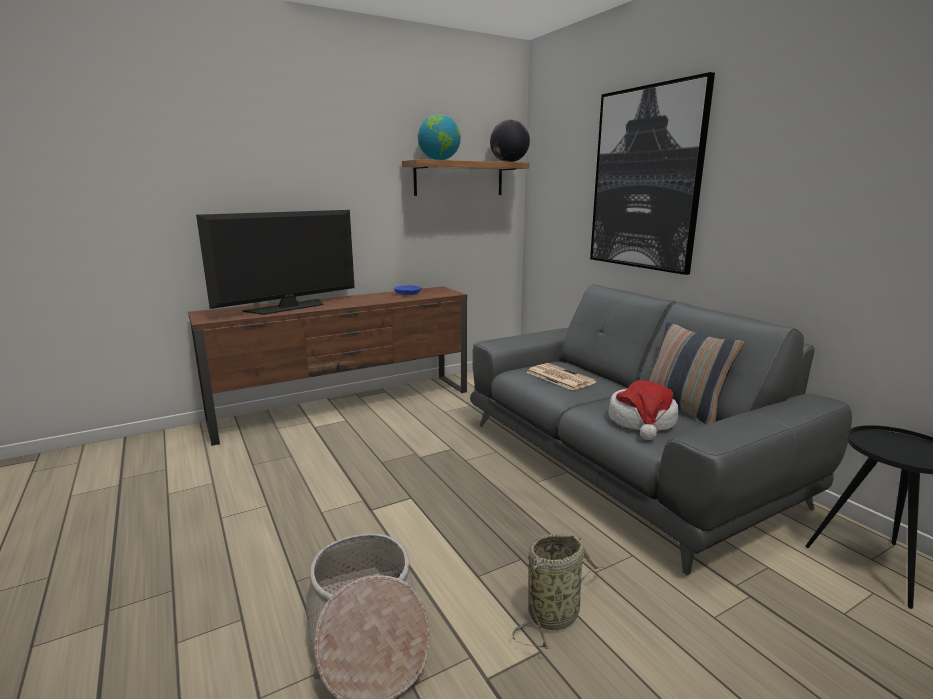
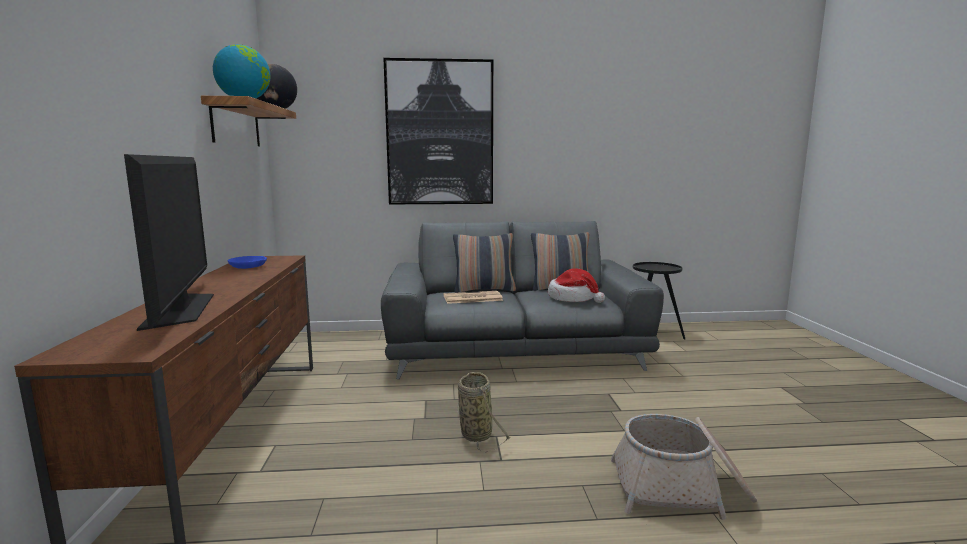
camera: 65 degrees left, 5 degrees down
basket [512,534,603,649] -> basket moved to [456,372,510,453]
none -> pillow [453,233,516,293]

